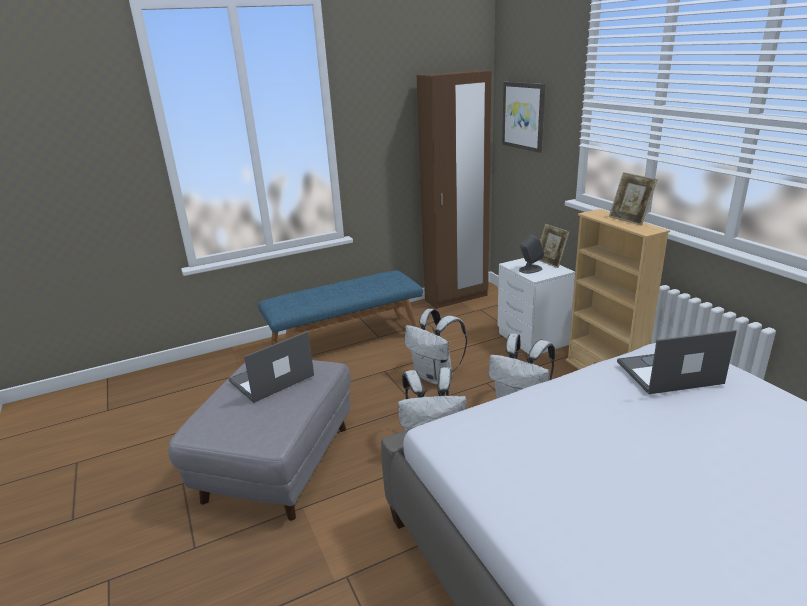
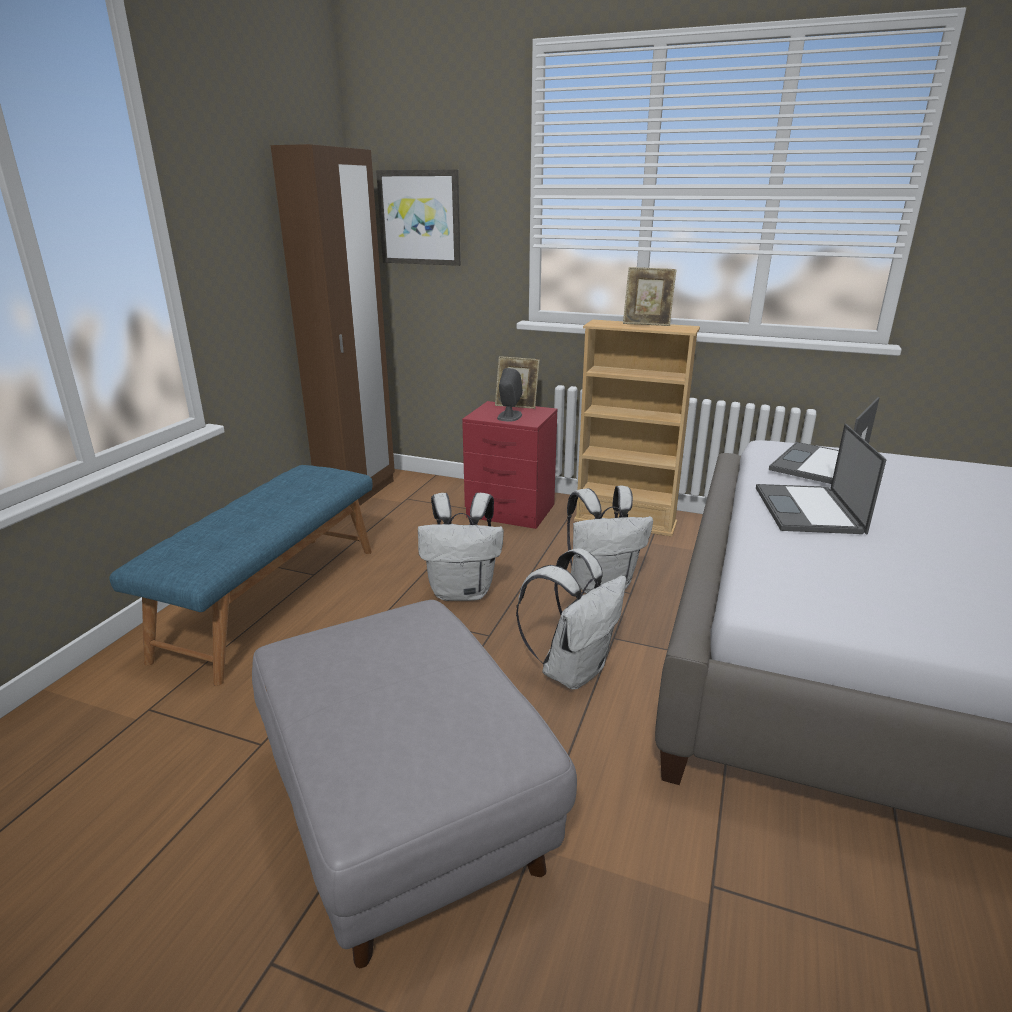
camera: 45 degrees left, 0 degrees up
laptop [228,331,314,403] -> laptop moved to [756,424,887,534]
white nightstand [497,258,575,354] -> red nightstand [462,401,557,529]

